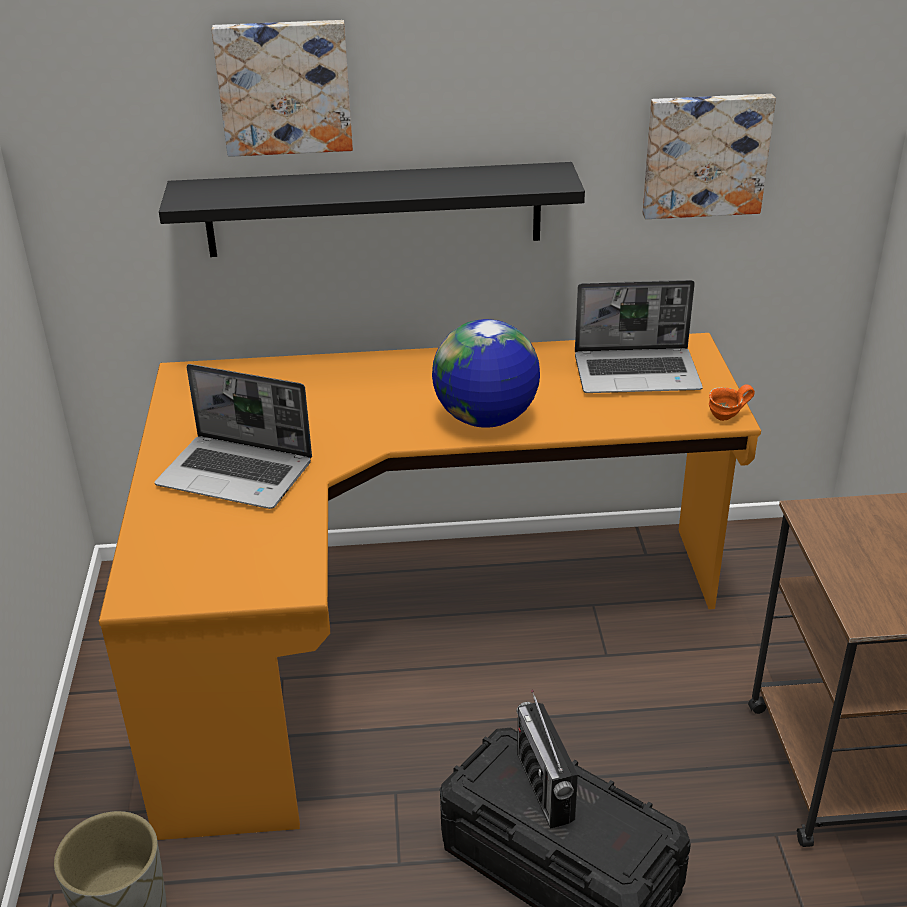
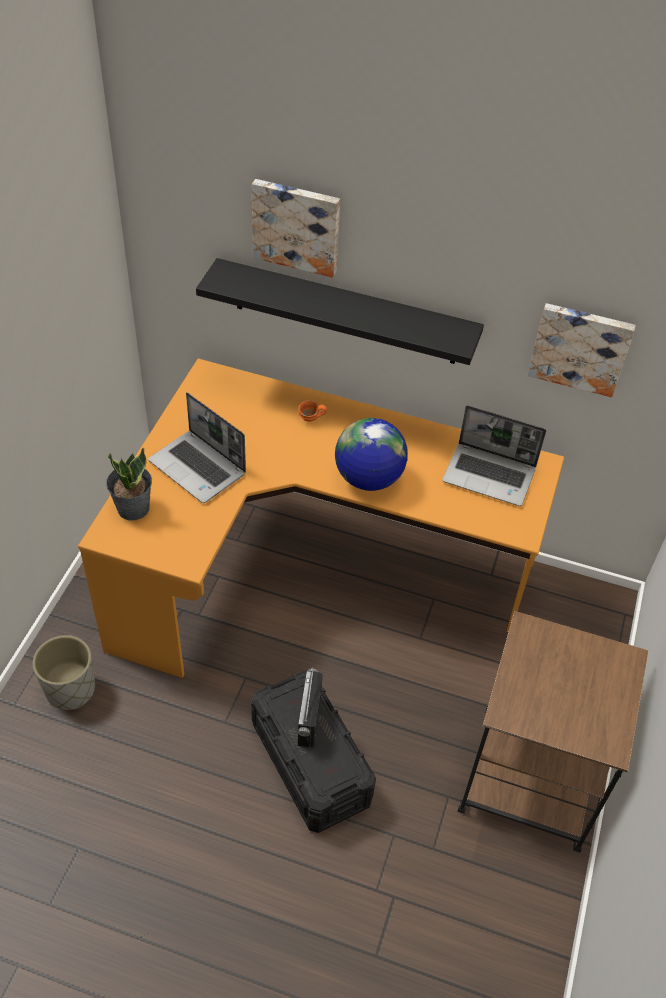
camera: 20 degrees right, 15 degrees up
orange mug [709,384,755,421] -> orange mug moved to [298,400,327,422]
none -> potted plant [106,448,152,521]

